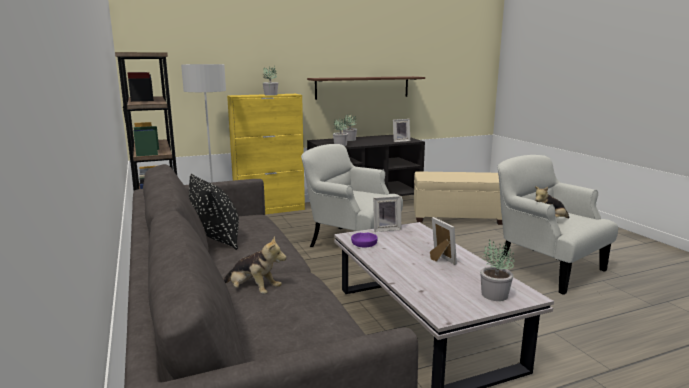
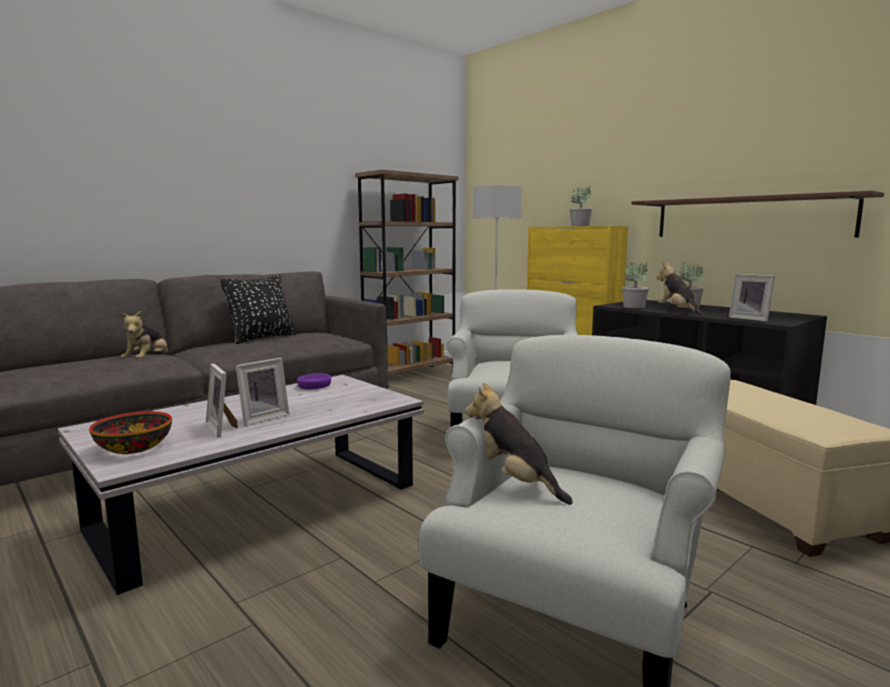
camera: 70 degrees right, 5 degrees down
picture frame [373,196,401,232] -> picture frame moved to [206,364,238,437]
potted plant [480,240,515,301] -> bowl [89,411,172,454]
none -> plush toy [656,263,703,316]

